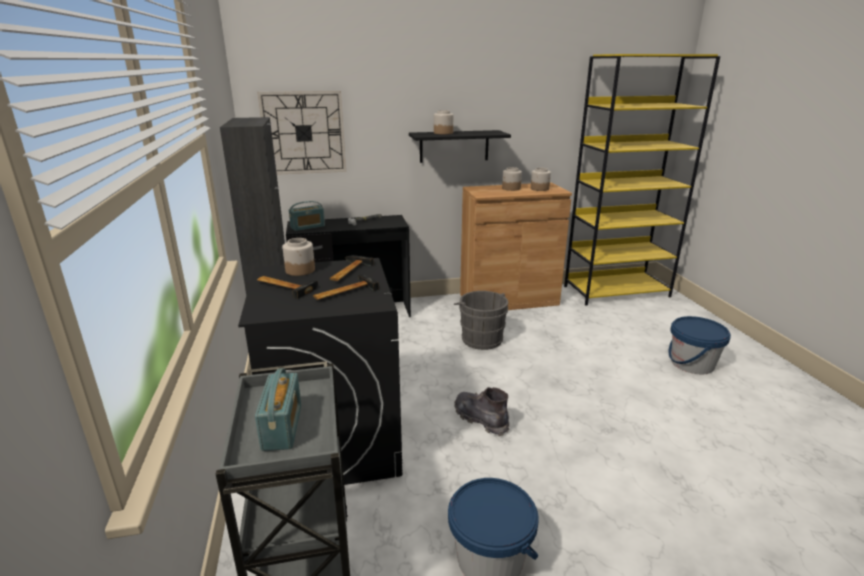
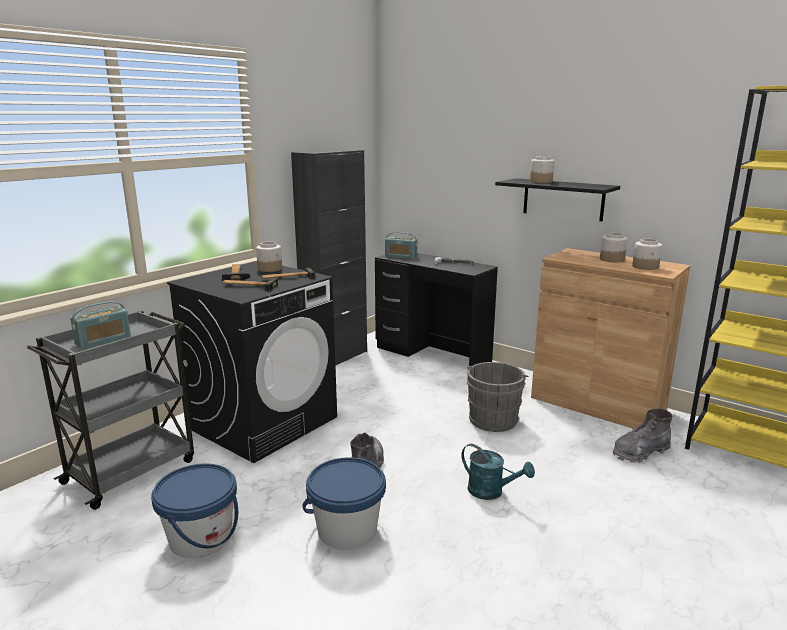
camera: 50 degrees right, 5 degrees down
wall clock [257,91,346,175] -> none
blue bucket [668,316,731,374] -> blue bucket moved to [302,457,386,550]
none -> turquoise watering can [461,444,535,500]
none -> grey boot [613,409,672,463]

